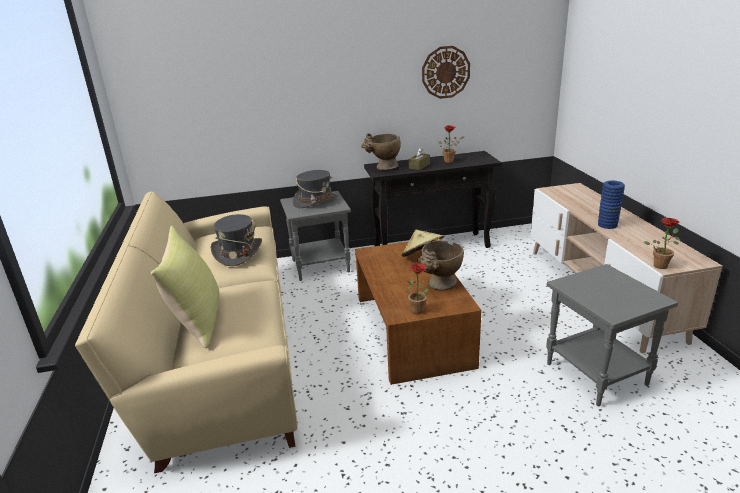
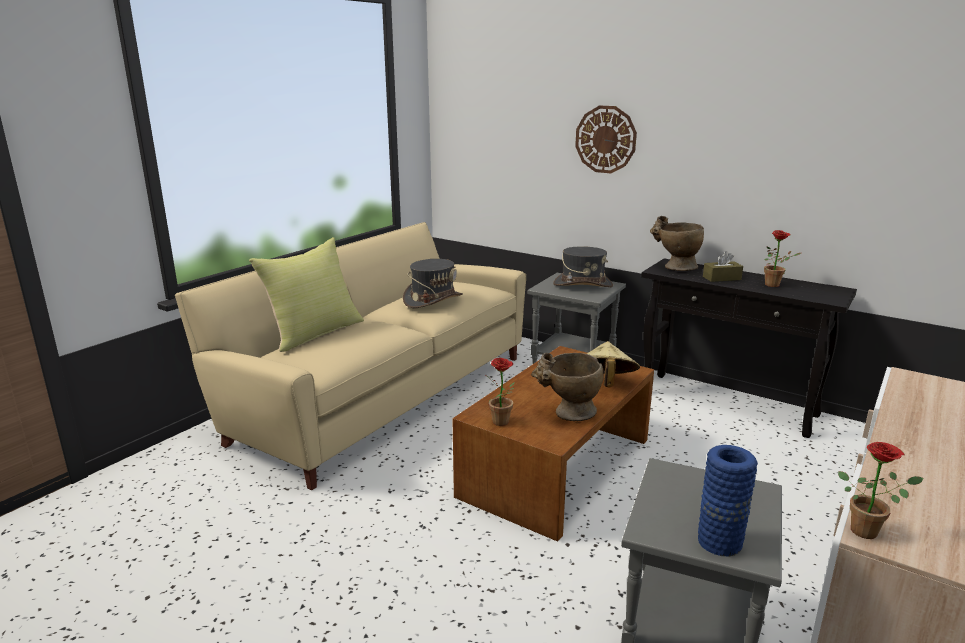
camera: 45 degrees right, 5 degrees down
wall clock [422,46,470,99] -> wall clock moved to [575,106,637,174]
blue vase [598,180,625,229] -> blue vase moved to [698,445,758,557]

